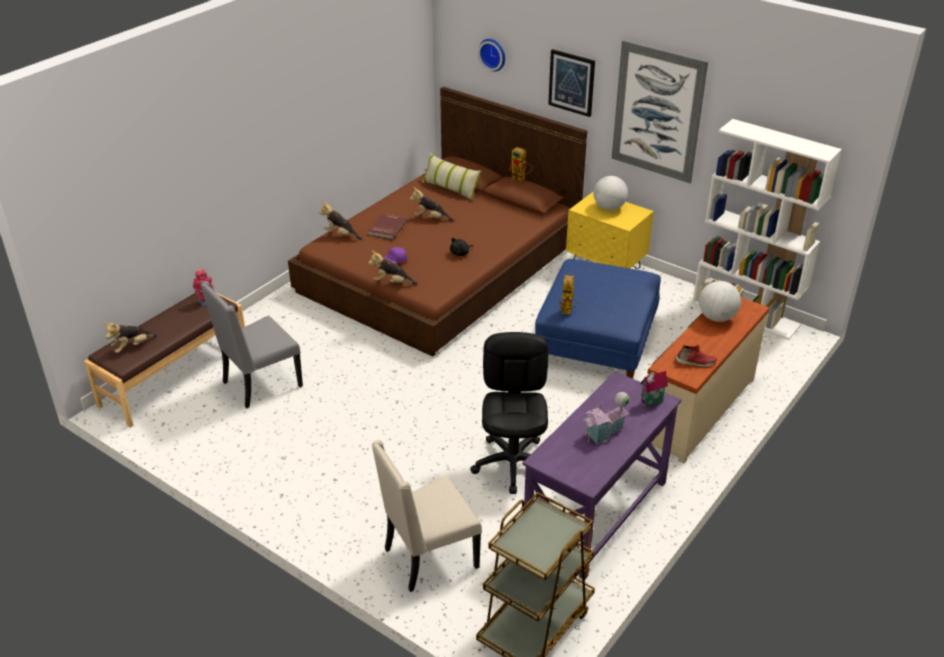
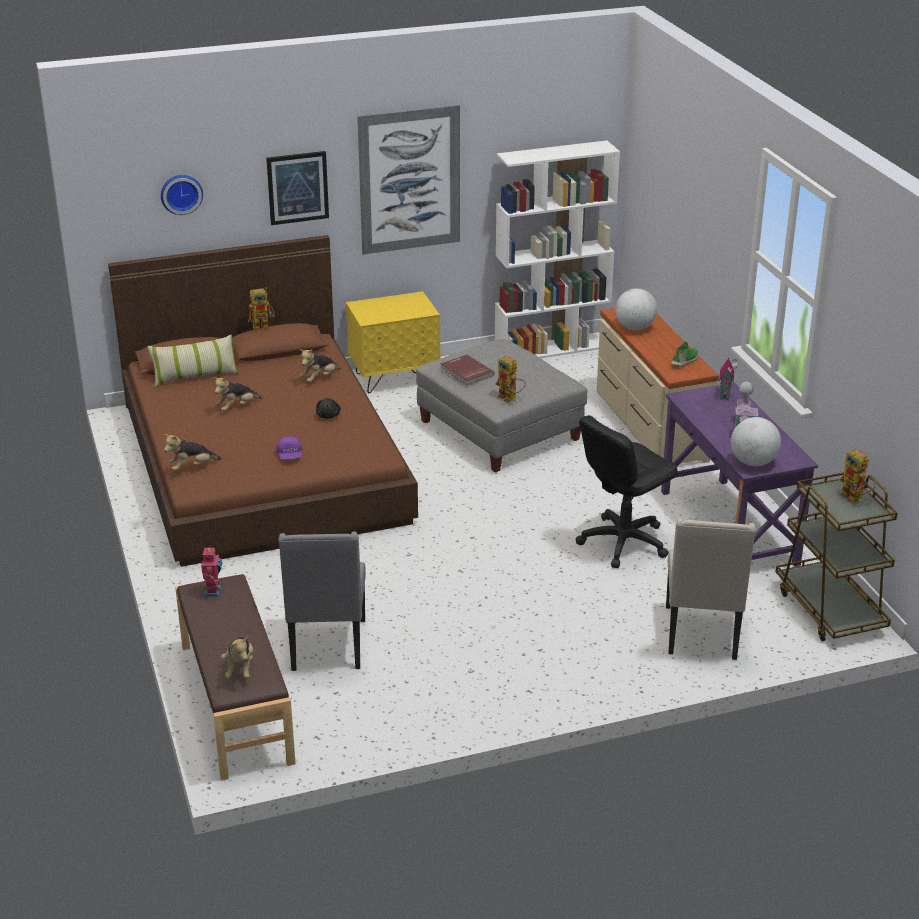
camera: 55 degrees left, 5 degrees down
red book [368,214,407,239] -> red book moved to [440,354,494,385]
plush toy [368,251,418,285] -> plush toy moved to [300,349,341,382]
black office chair [470,332,548,494] -> black office chair turned 75 degrees counterclockwise [576,415,678,568]
blue ottoman [535,259,661,379] -> grey ottoman [416,339,587,473]
globe [594,176,628,210] -> globe moved to [731,417,781,466]
red shoe [675,345,717,368] -> green shoe [671,342,698,367]
none -> toy robot [839,449,876,504]

